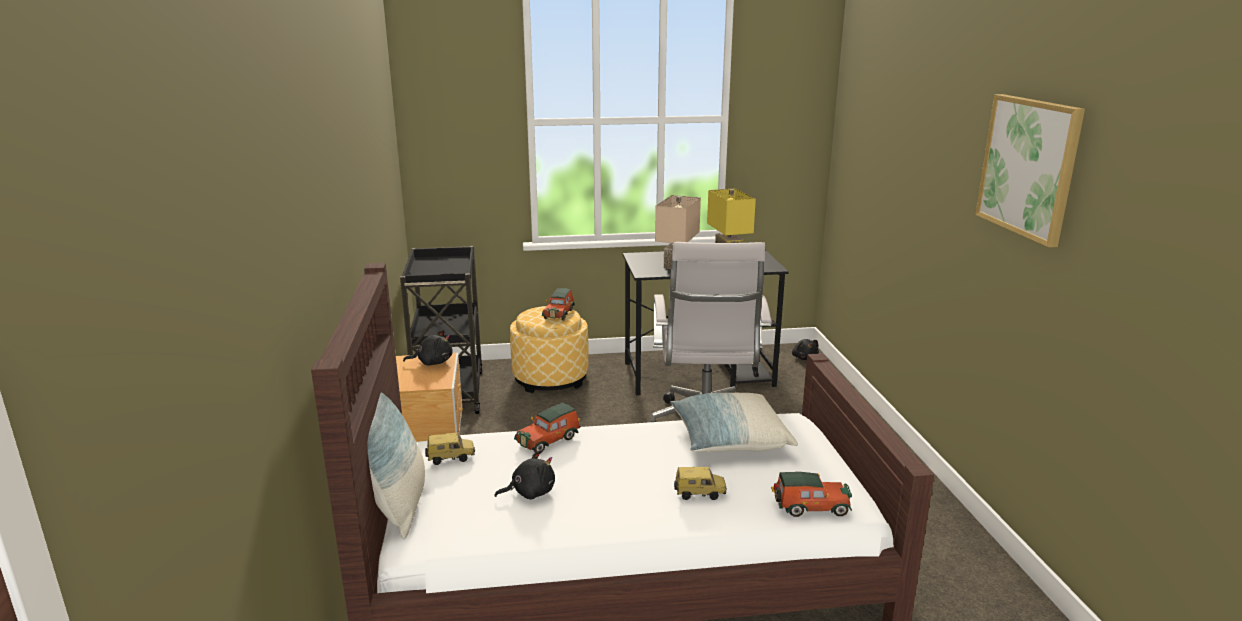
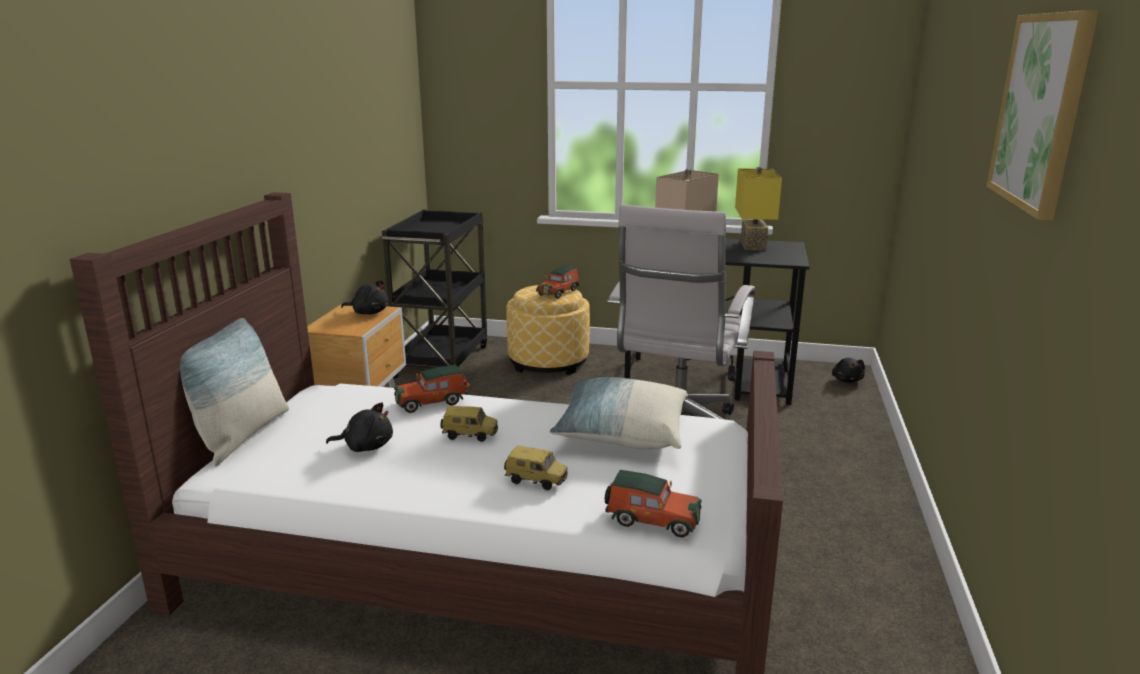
camera: 20 degrees right, 0 degrees up
toy car [425,432,475,465] -> toy car moved to [440,406,498,442]

